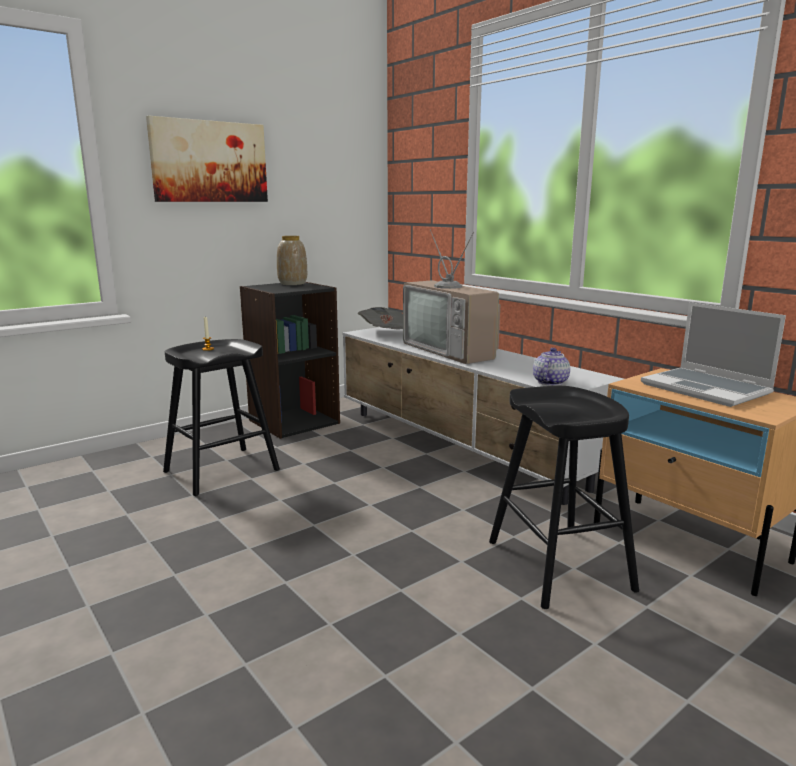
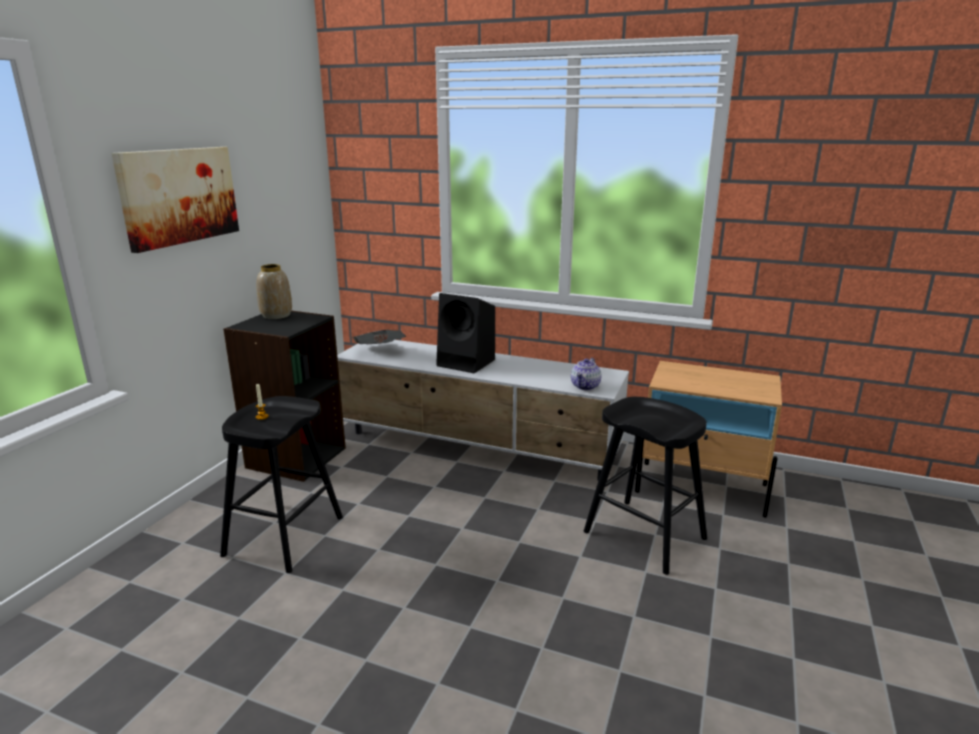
camera: 30 degrees left, 5 degrees up
television [403,229,500,364] -> black speaker [436,293,495,373]
teapot [533,348,570,386] -> teapot turned 150 degrees counterclockwise [571,358,601,390]
laptop [641,302,786,407] -> none

